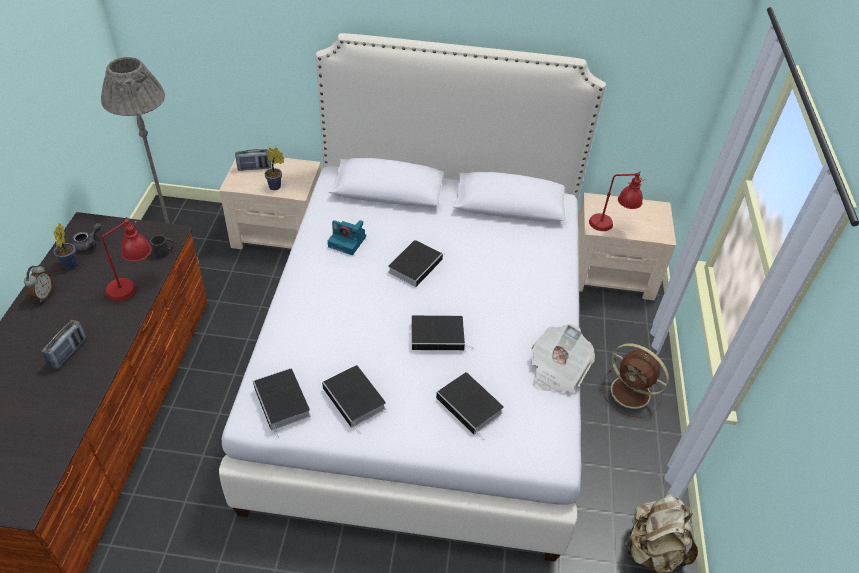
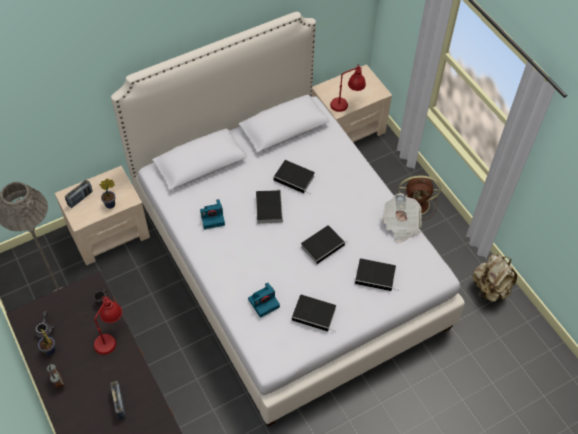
camera: 35 degrees left, 10 degrees up
book [253,369,311,438] -> book moved to [274,160,315,194]
none -> camera [248,282,280,318]

